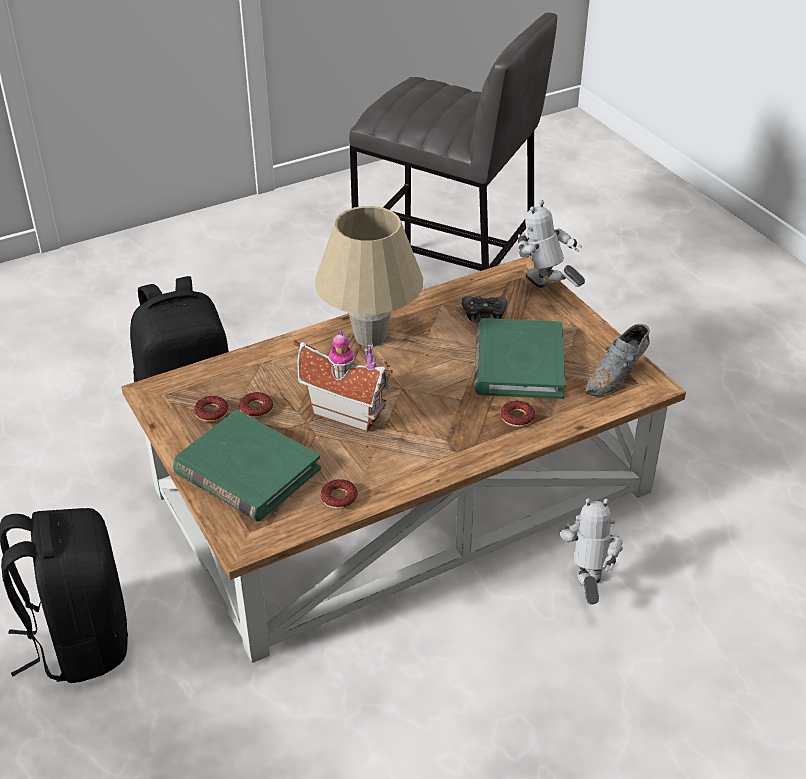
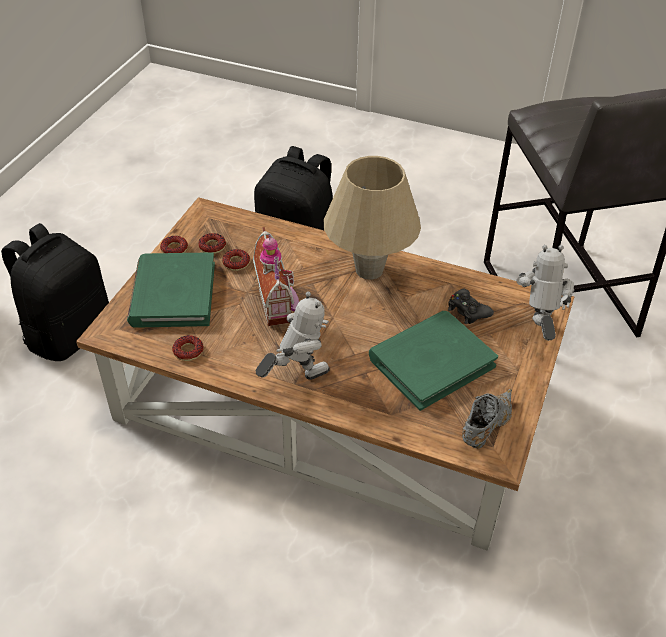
camera: 50 degrees right, 5 degrees up
donut [501,401,535,427] -> donut moved to [160,236,188,253]
toy robot [560,498,623,604] -> toy robot moved to [256,292,330,380]
grey shoe [585,324,650,396] -> grey shoe turned 120 degrees clockwise [462,389,512,449]

